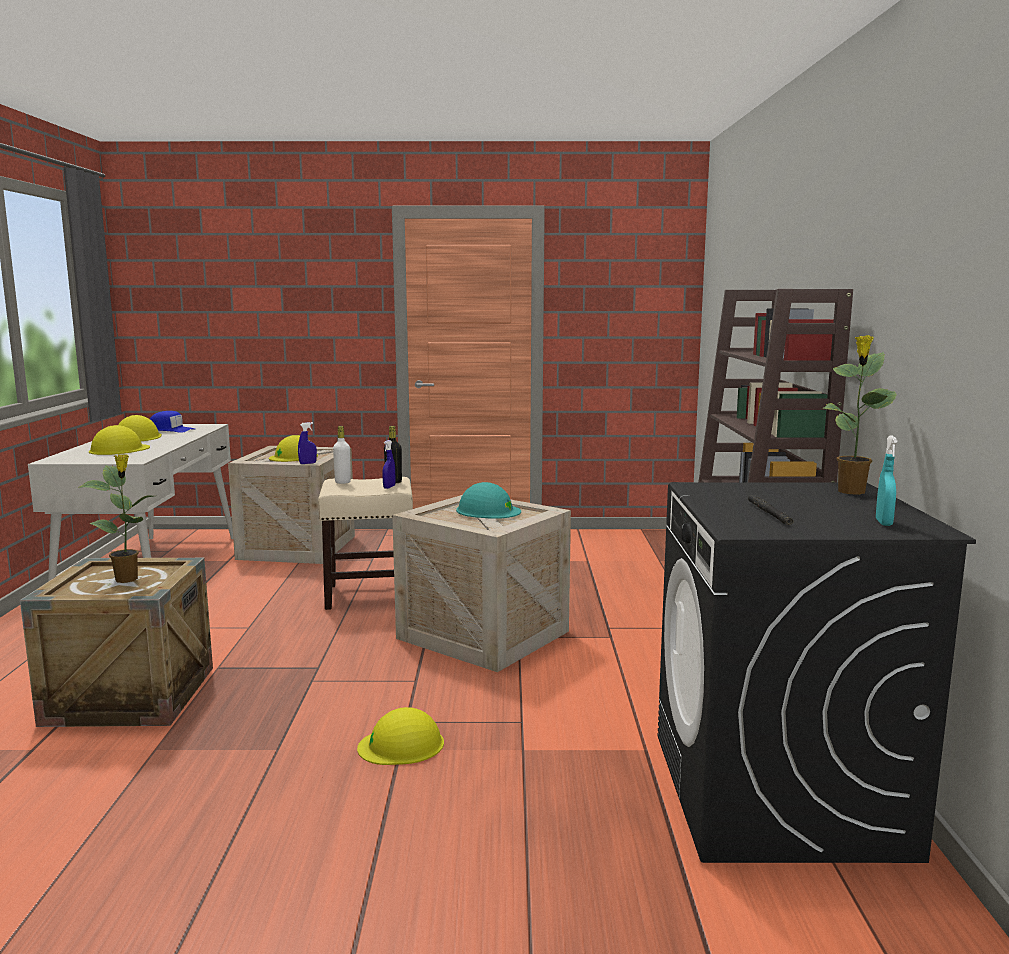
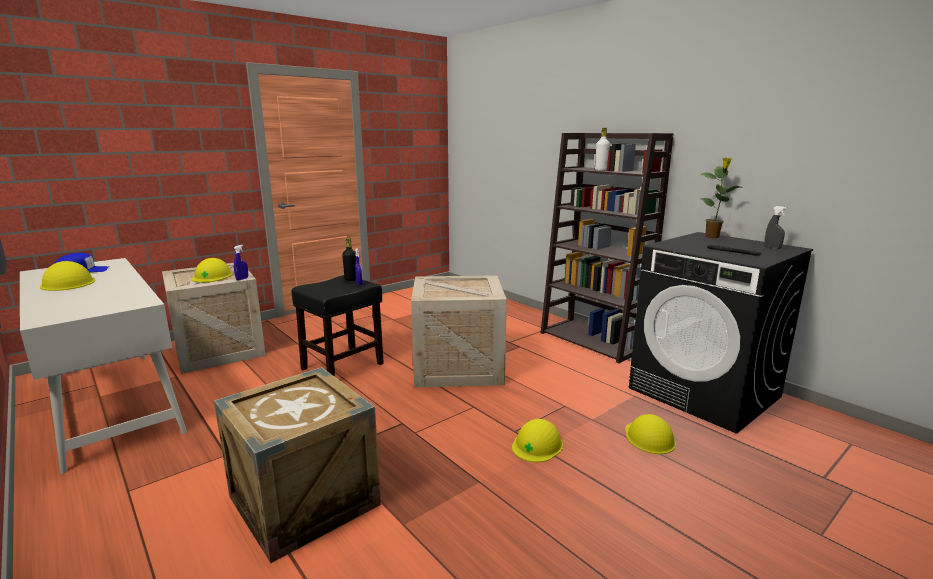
camera: 40 degrees left, 5 degrees up
potted plant [80,454,154,583] -> none
yellow hard hat [89,425,150,455] -> yellow hard hat moved to [625,414,676,454]
beige stool [318,477,413,610] -> black stool [291,275,384,377]
white bottle [333,426,351,484] -> white bottle moved to [595,127,610,171]
turquoise hard hat [456,482,521,519] -> none
turquoise spray bottle [876,436,898,526] -> grey spray bottle [764,206,787,249]

